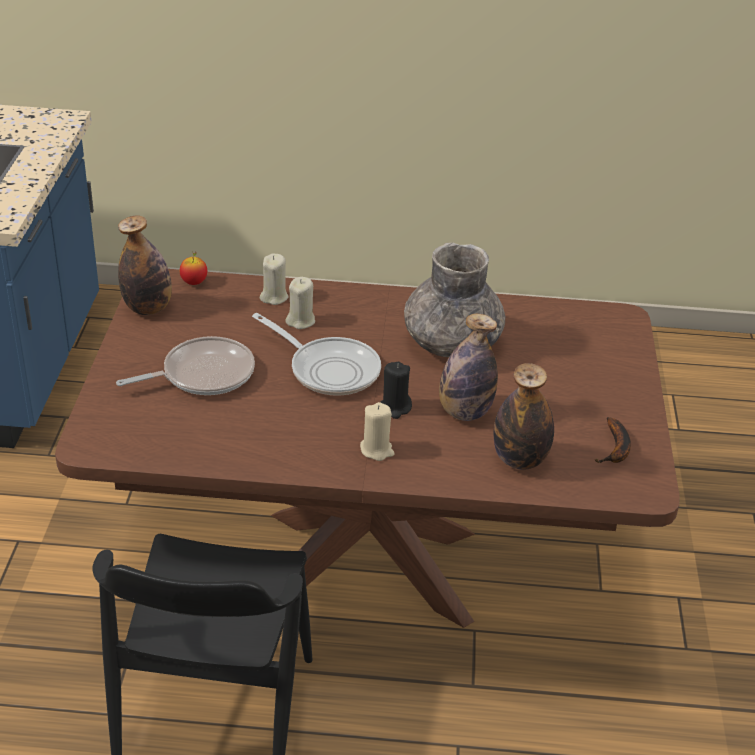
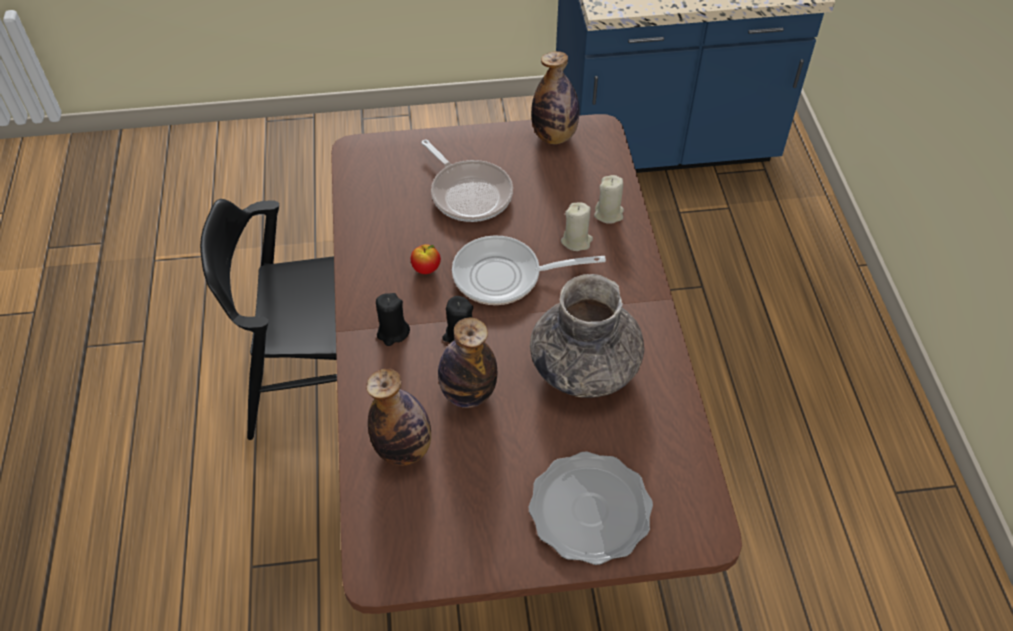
camera: 80 degrees right, 15 degrees up
apple [180,253,207,285] -> apple moved to [411,244,441,274]
frying pan [252,313,381,396] -> frying pan turned 60 degrees clockwise [452,236,606,305]
beige candle [360,402,395,461] -> black candle [376,293,410,346]
banana [594,417,631,463] -> none
none -> plate [529,452,653,565]

